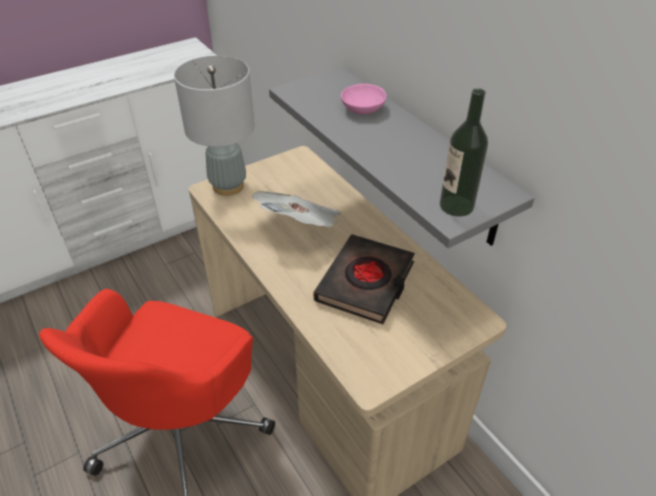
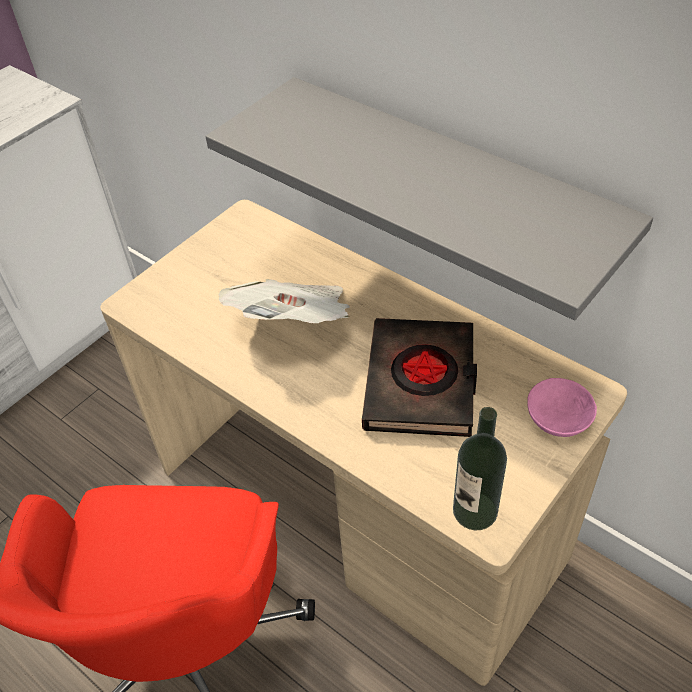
camera: 15 degrees left, 5 degrees up
grey table lamp [174,56,255,196] -> none
pink bowl [341,84,386,114] -> pink bowl moved to [527,378,597,437]
bottle [440,88,488,217] -> bottle moved to [453,407,507,530]

